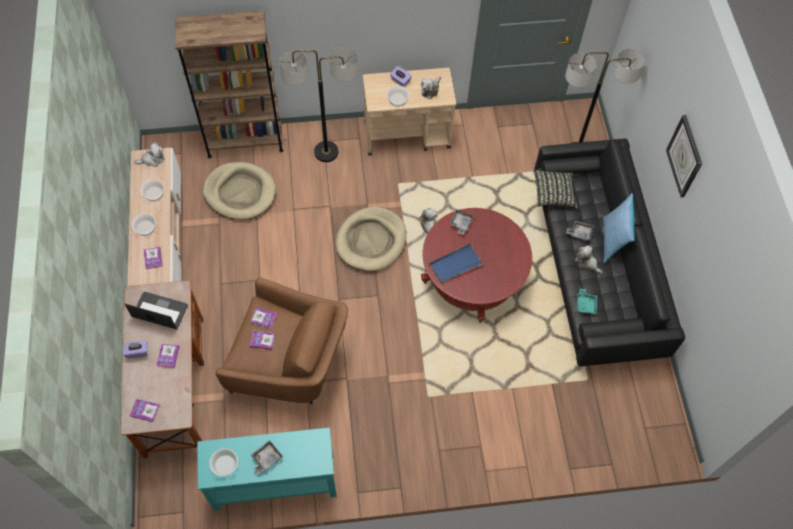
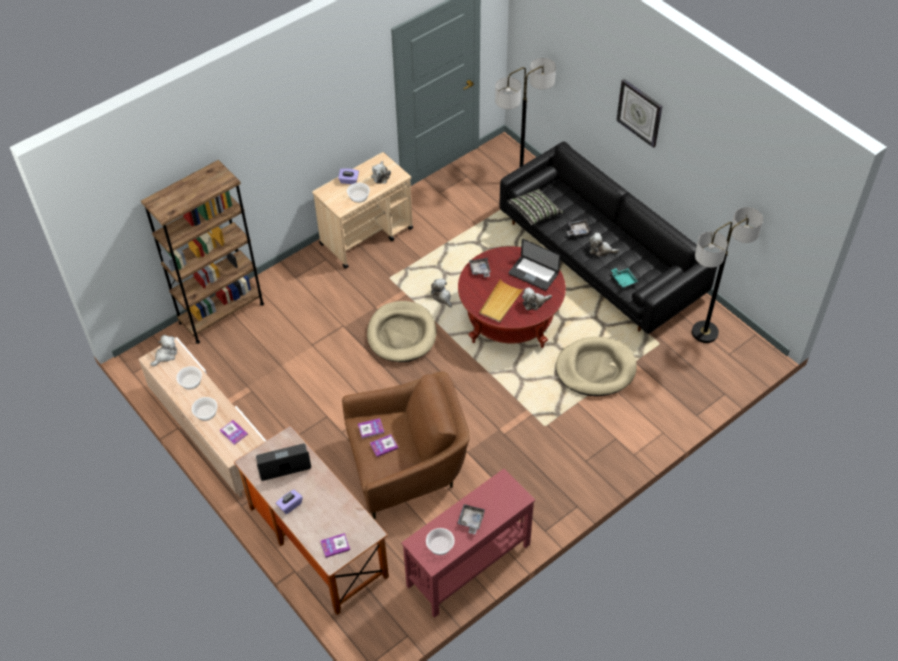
camera: 30 degrees left, 10 degrees down
book [156,344,179,368] -> none
turquoise console table [197,427,337,511] -> red console table [401,469,535,618]
beige dog bed [203,162,276,220] -> beige dog bed moved to [556,337,637,396]
floor lamp [279,47,358,162] -> floor lamp moved to [692,207,763,343]
blue tray [429,242,484,283] -> beige tray [479,279,523,322]
pillow [603,193,635,263] -> none
none -> laptop [509,239,561,291]
none -> plush toy [522,287,552,310]

